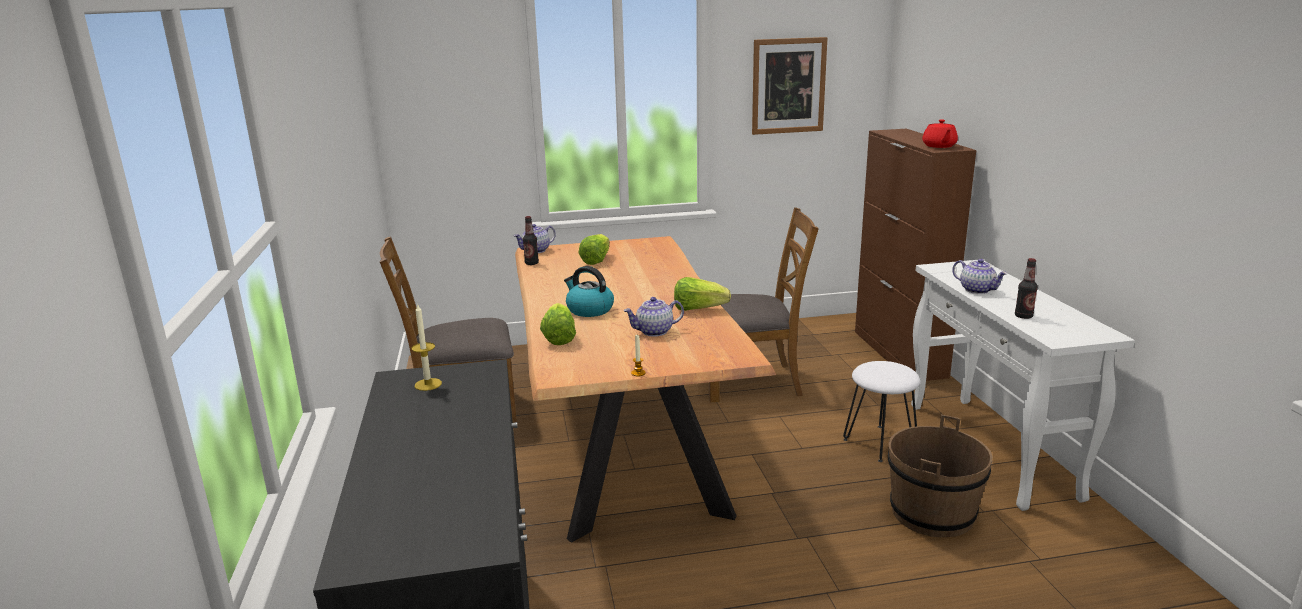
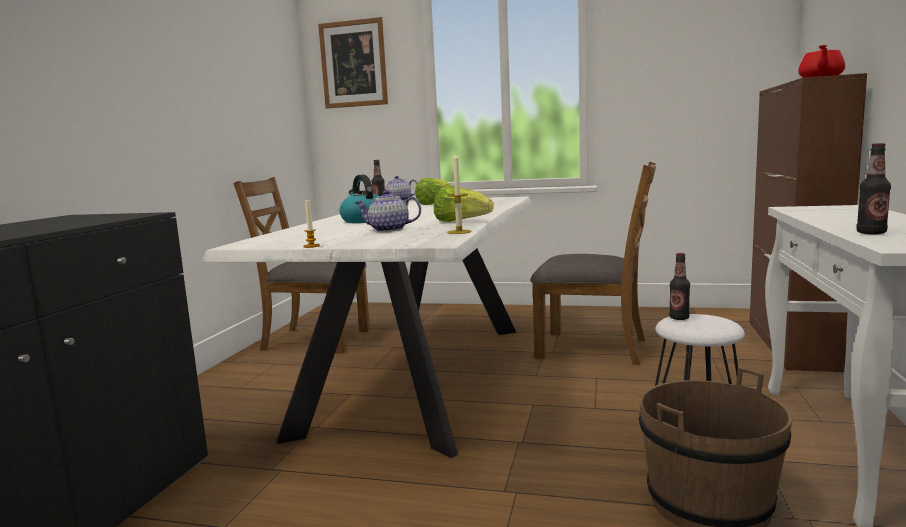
camera: 25 degrees right, 10 degrees down
candle [411,303,442,391] -> candle moved to [447,152,472,234]
brown dining table [515,236,776,543] -> white dining table [201,196,532,458]
lettuce [540,303,576,345] -> none
picture [752,37,827,135] -> picture moved to [318,17,388,108]
teapot [952,259,1008,294] -> none
none -> bottle [669,253,690,320]

